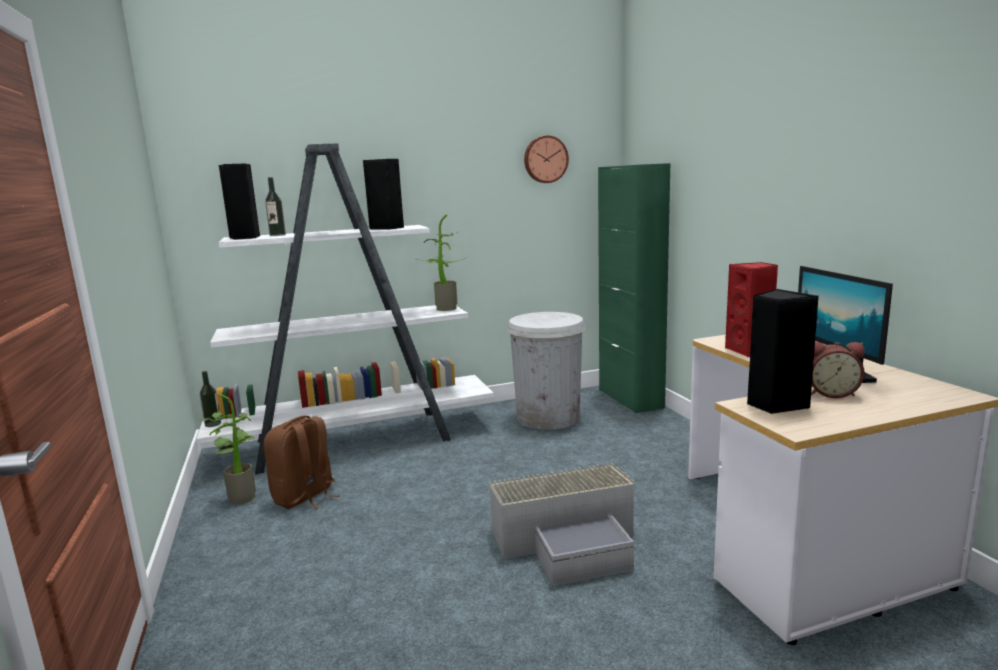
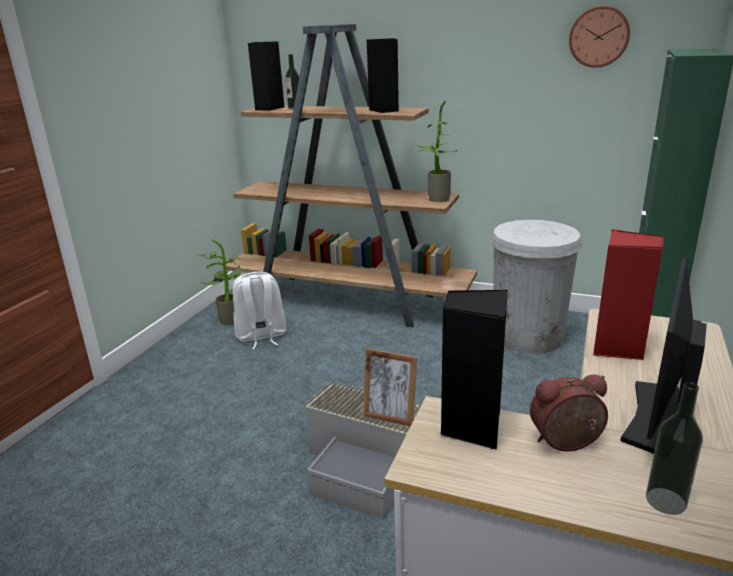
camera: 40 degrees right, 10 degrees up
white bookcase [196,143,494,474] -> brown bookcase [226,24,477,328]
bottle [200,371,221,427] -> bottle moved to [646,382,703,515]
brown backpack [264,416,340,510] -> white backpack [233,272,287,349]
alarm clock [811,342,865,398] -> alarm clock turned 120 degrees clockwise [530,375,608,451]
none -> picture frame [363,348,417,426]

